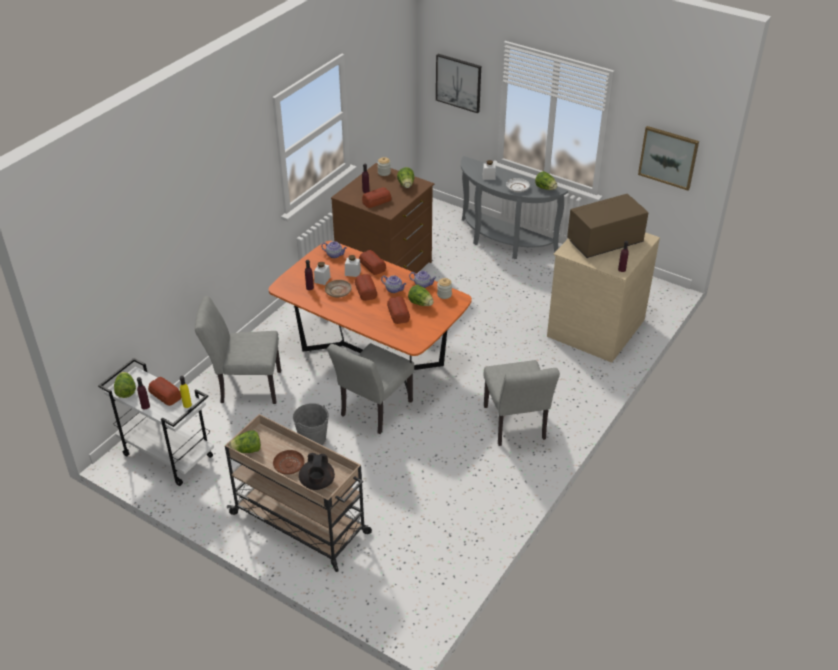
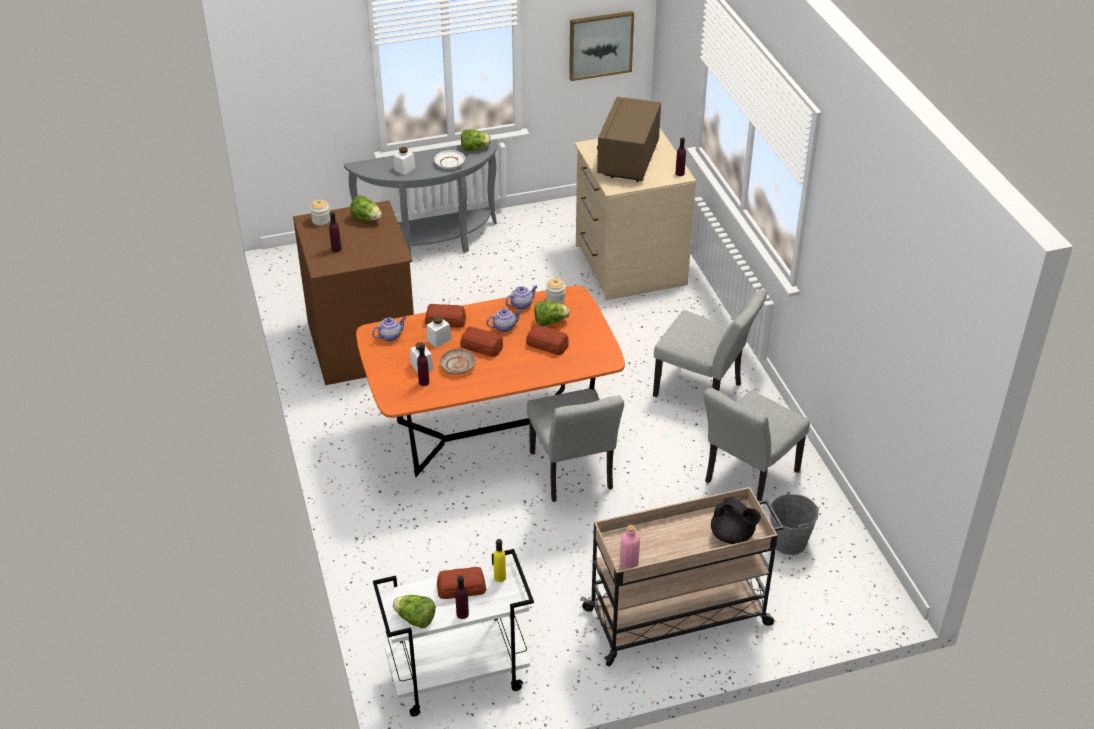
camera: 50 degrees left, 0 degrees up
grey chair [195,296,281,404] -> grey chair moved to [704,387,810,501]
lettuce [229,430,261,453] -> pink bottle [620,525,640,569]
brown plate [273,450,305,475] -> none
grey bucket [293,403,329,445] -> grey bucket moved to [770,492,819,555]
bread [362,187,392,208] -> none
picture [436,54,481,113] -> none

